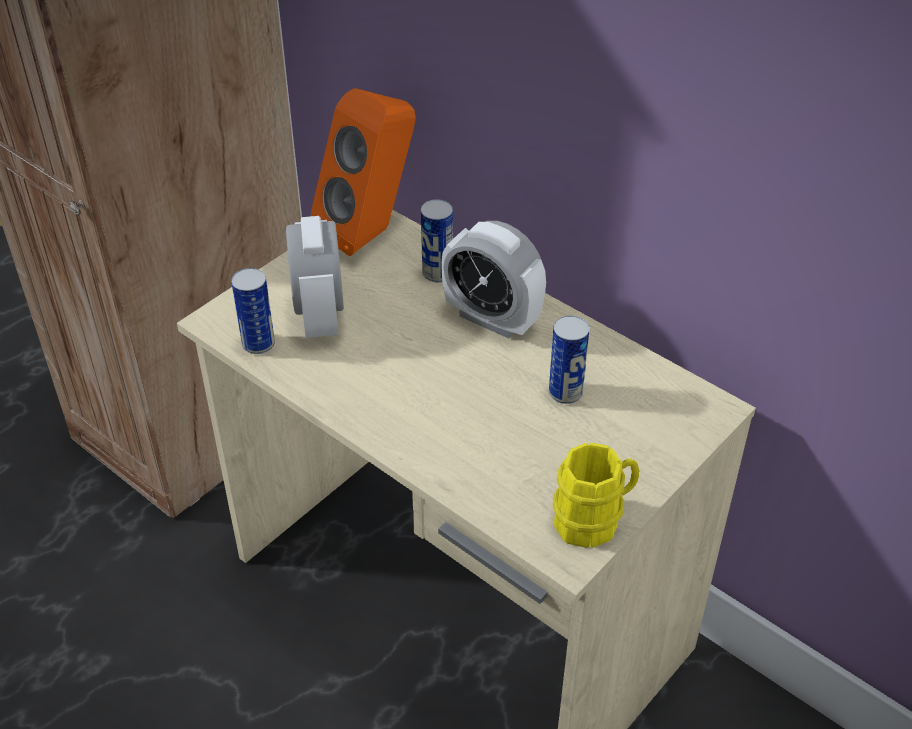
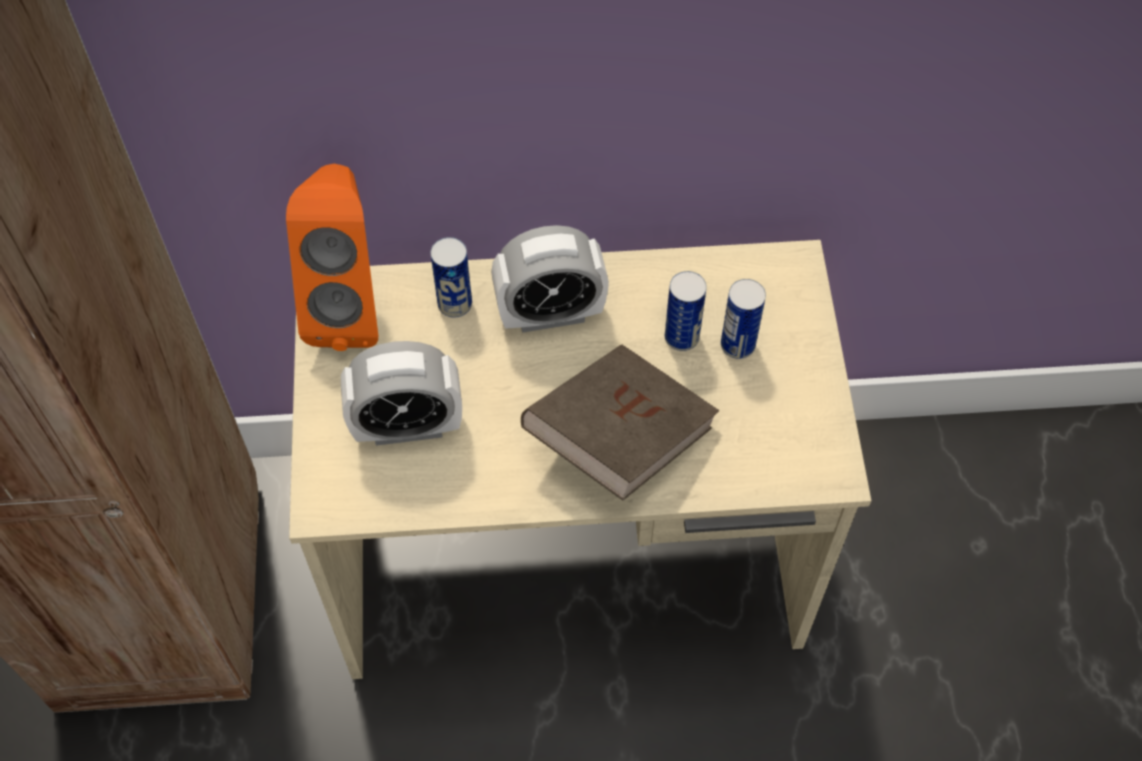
camera: 45 degrees left, 15 degrees up
can [231,268,275,354] -> can moved to [721,279,766,359]
alarm clock [286,216,344,338] -> alarm clock turned 135 degrees clockwise [341,341,462,446]
yellow mug [553,443,639,548] -> none
none -> brown book [521,345,719,501]

